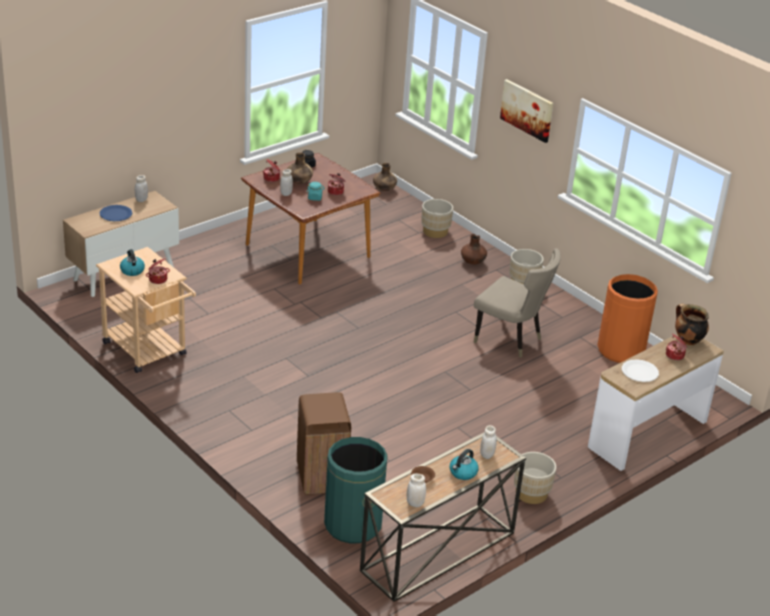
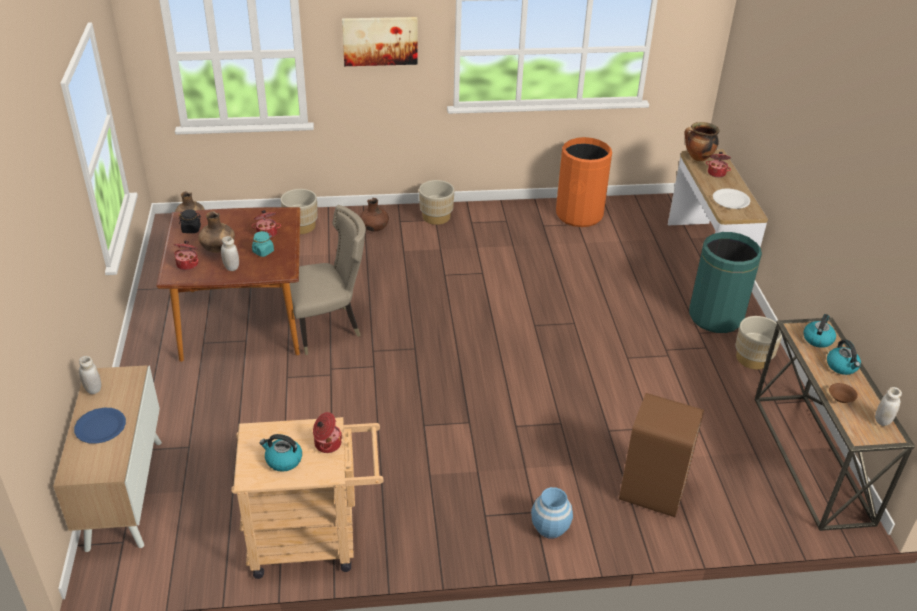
camera: 55 degrees left, 5 degrees up
green trash can [324,437,388,543] -> green trash can moved to [689,232,762,333]
beige chair [474,248,561,358] -> beige chair moved to [290,205,366,355]
white jar [480,425,497,459] -> kettle [803,314,836,348]
none -> blue vase [531,487,573,539]

